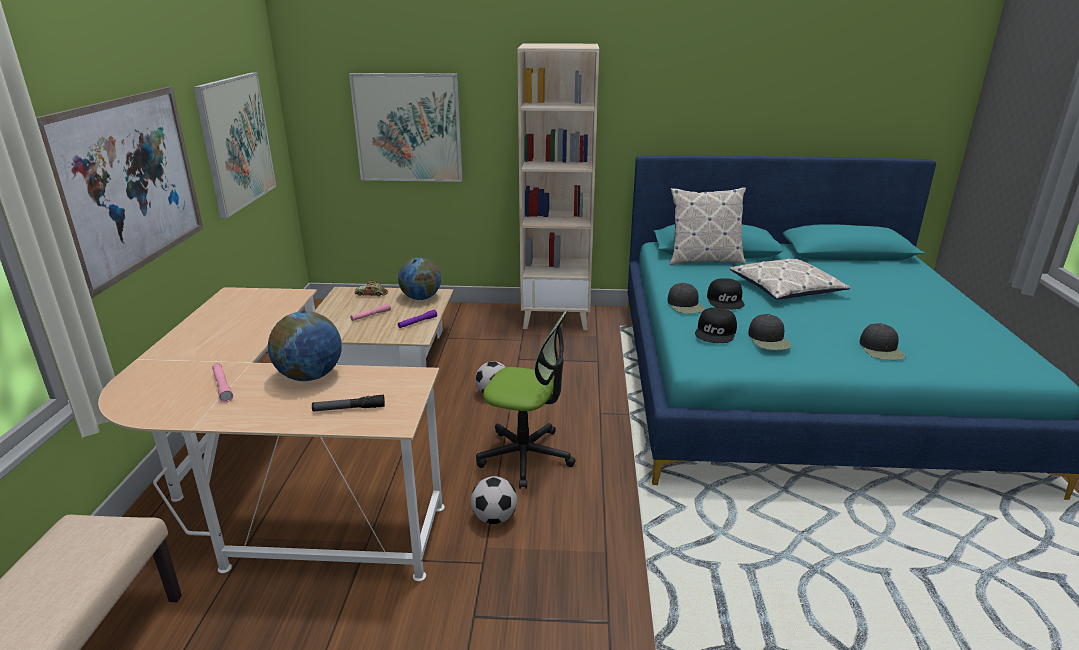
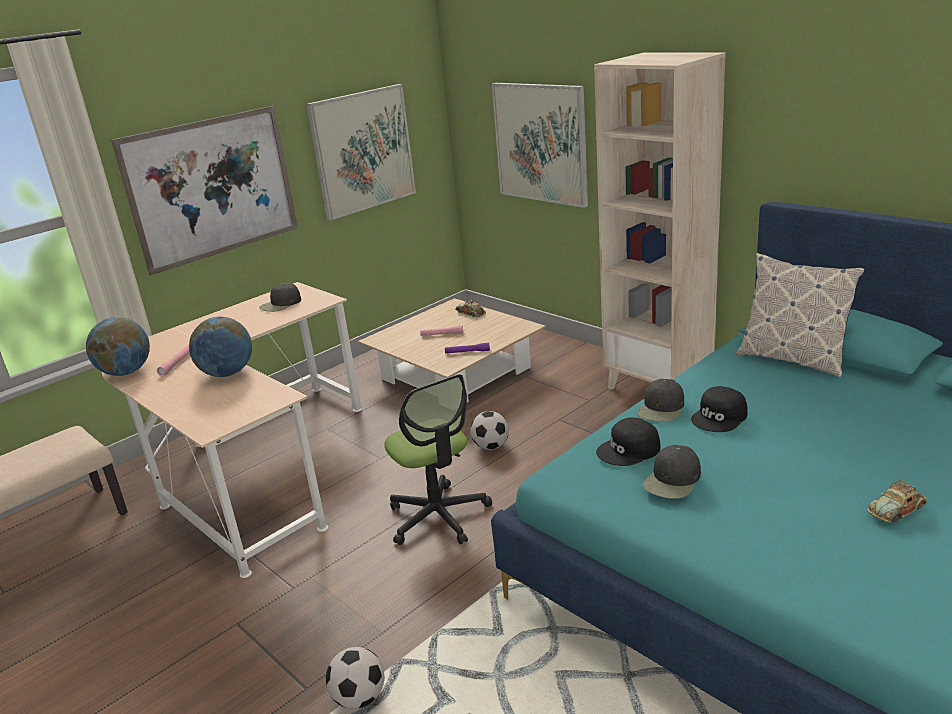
camera: 45 degrees right, 0 degrees up
flashlight [312,395,385,412] -> none
globe [398,257,441,300] -> globe moved to [86,317,150,376]
football [471,476,517,524] -> football moved to [326,647,384,709]
pillow [729,258,851,300] -> none
black cap [859,323,906,360] -> black cap moved to [259,283,301,312]
none -> toy car [867,480,928,523]

